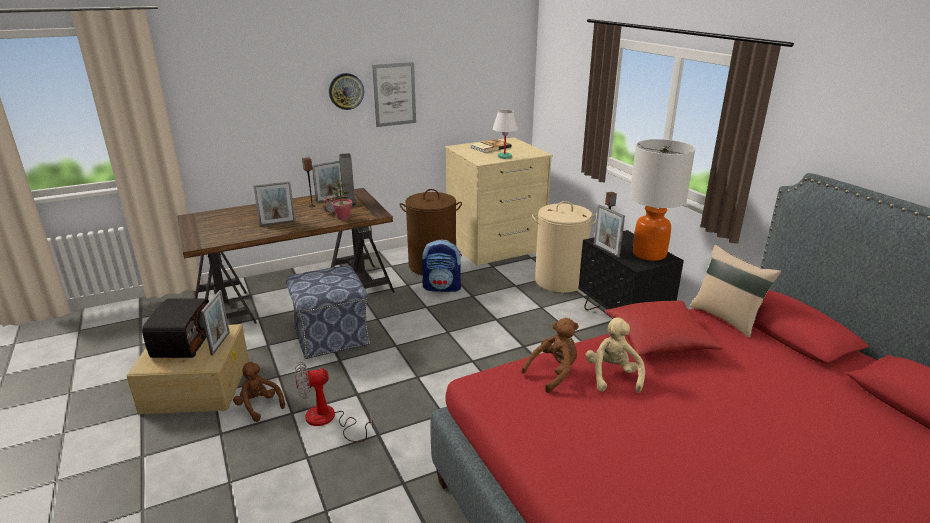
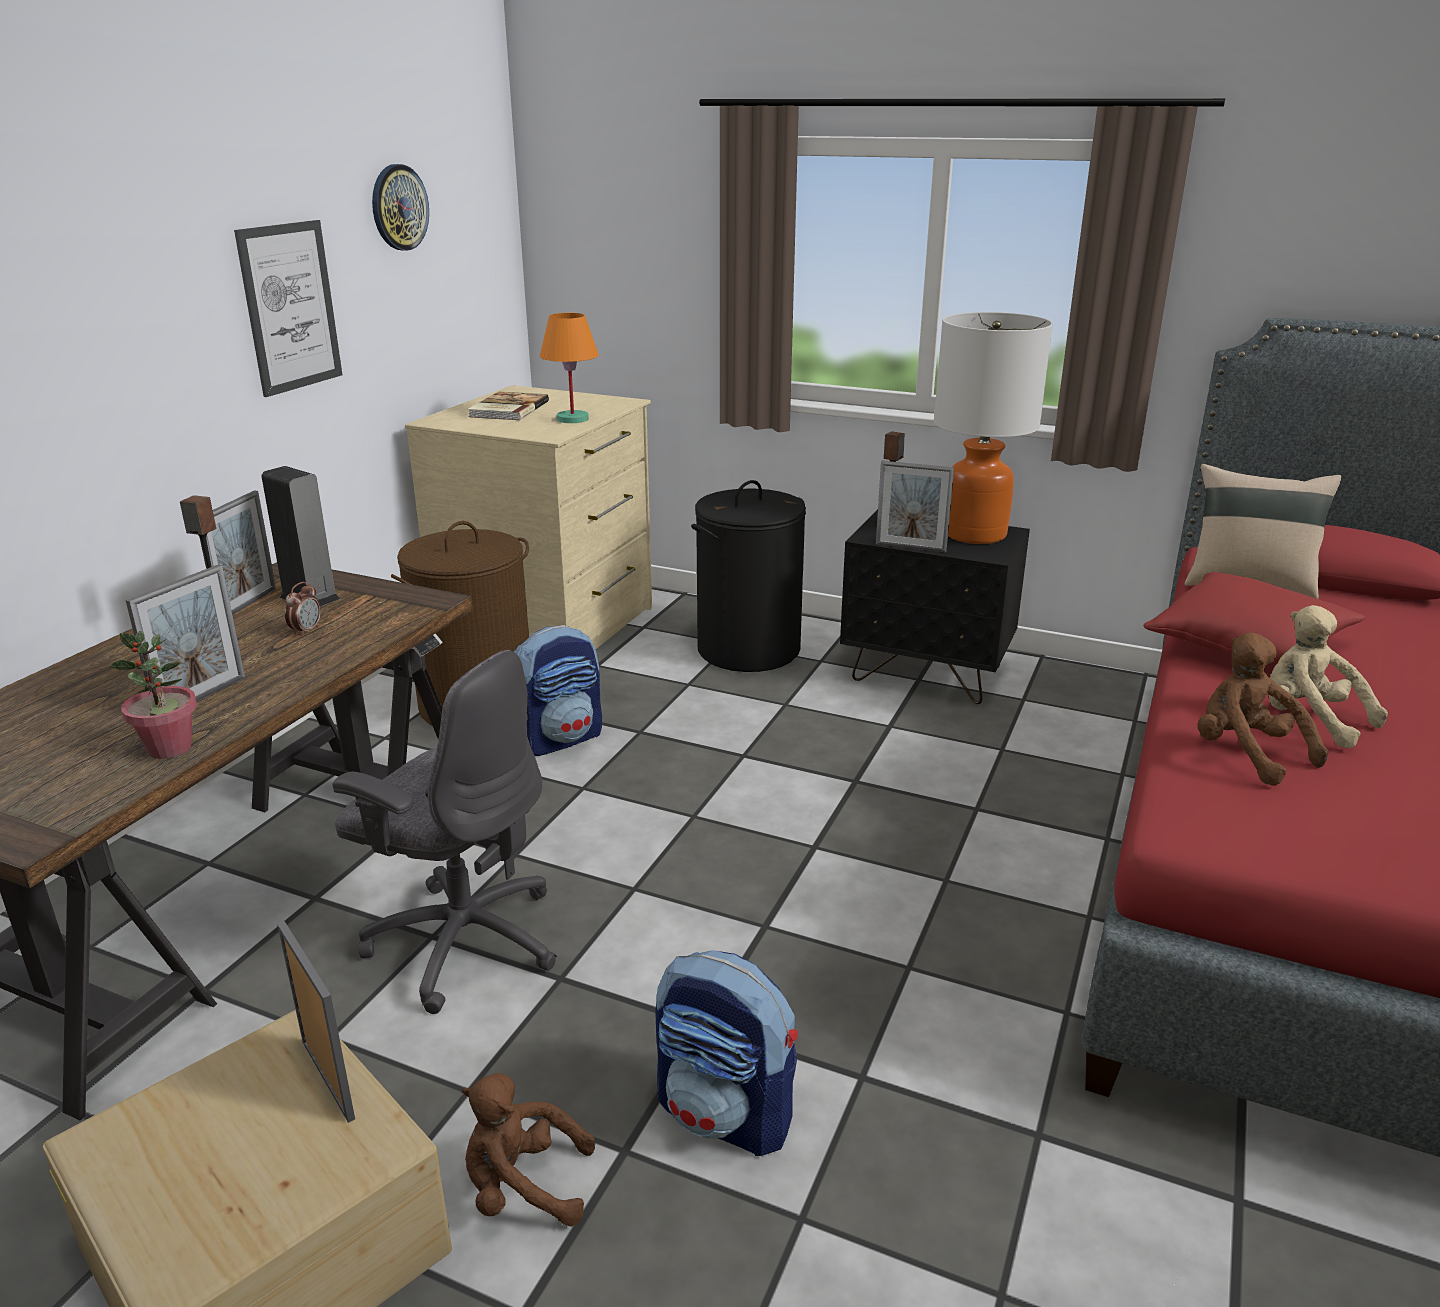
camera: 40 degrees left, 0 degrees up
radio [142,299,209,358] -> none
ottoman [286,266,370,359] -> grey office chair [332,650,557,1014]
fan [295,362,373,442] -> backpack [655,950,798,1156]
wall clock [329,73,364,110] -> wall clock moved to [372,164,429,251]
potted plant [331,180,352,220] -> potted plant moved to [109,631,197,759]
white table lamp [493,110,519,159] -> orange table lamp [540,313,599,423]
brown plush toy [521,318,579,393] -> brown plush toy turned 45 degrees counterclockwise [1197,632,1328,786]
beige laundry basket [532,201,597,293] -> black laundry basket [691,480,806,672]

